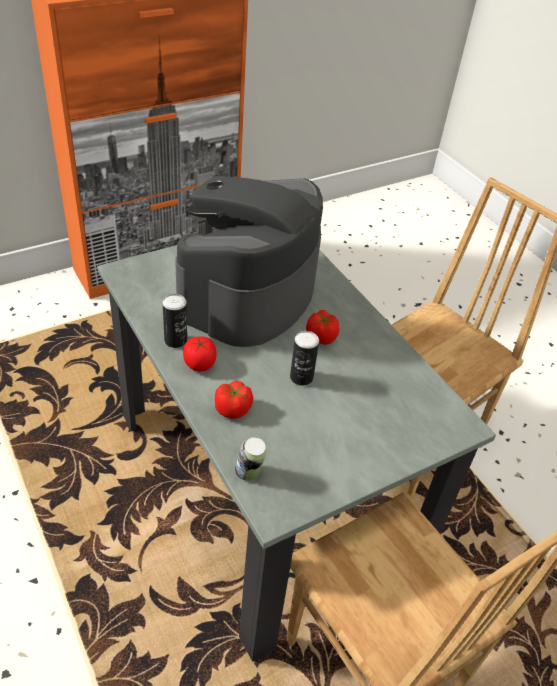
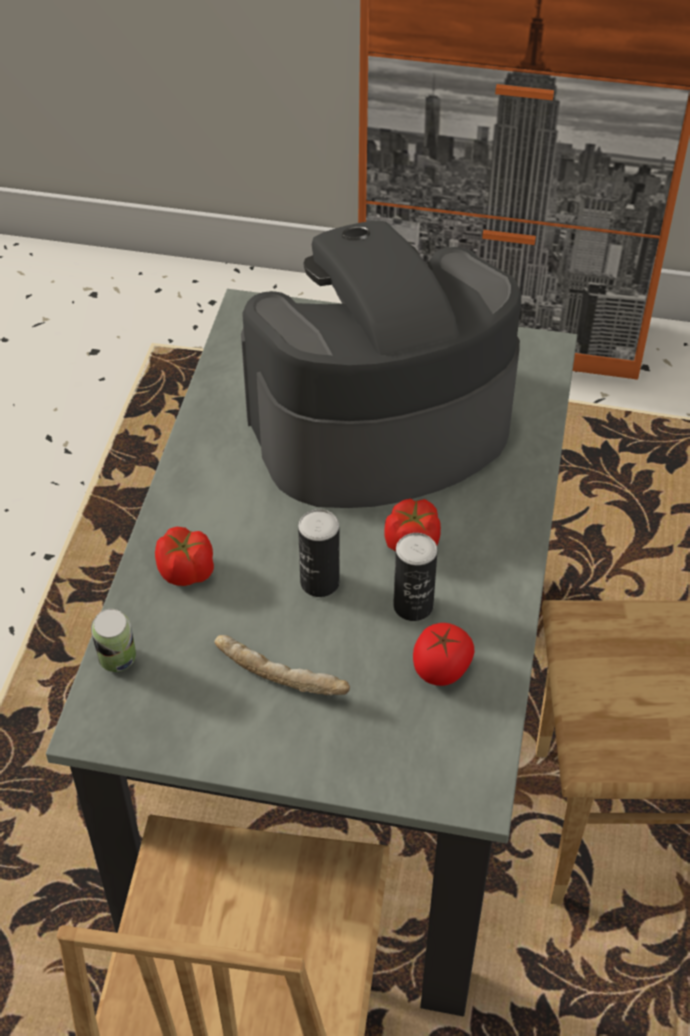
camera: 45 degrees right, 5 degrees up
can [162,294,187,348] -> can moved to [393,533,438,621]
tomato [183,336,217,372] -> tomato moved to [413,623,474,686]
none -> bread [215,635,350,695]

